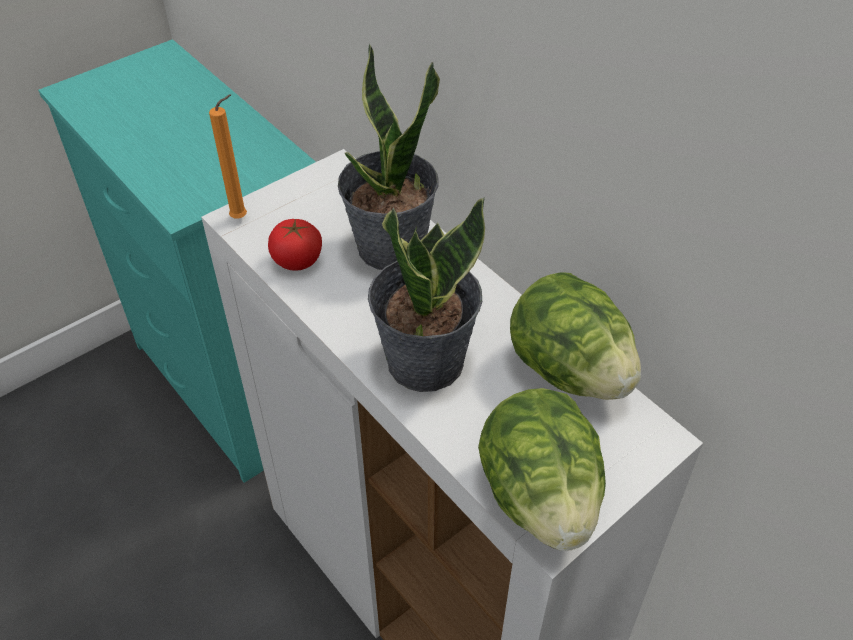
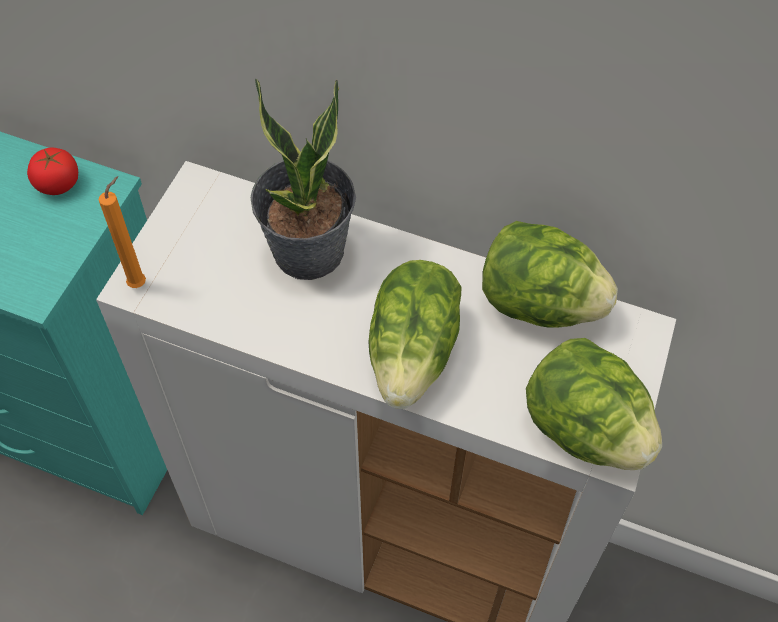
camera: 30 degrees left, 10 degrees up
tomato [268,219,322,271] -> tomato moved to [27,147,78,195]
potted plant [368,197,485,392] -> lettuce [369,260,462,409]

